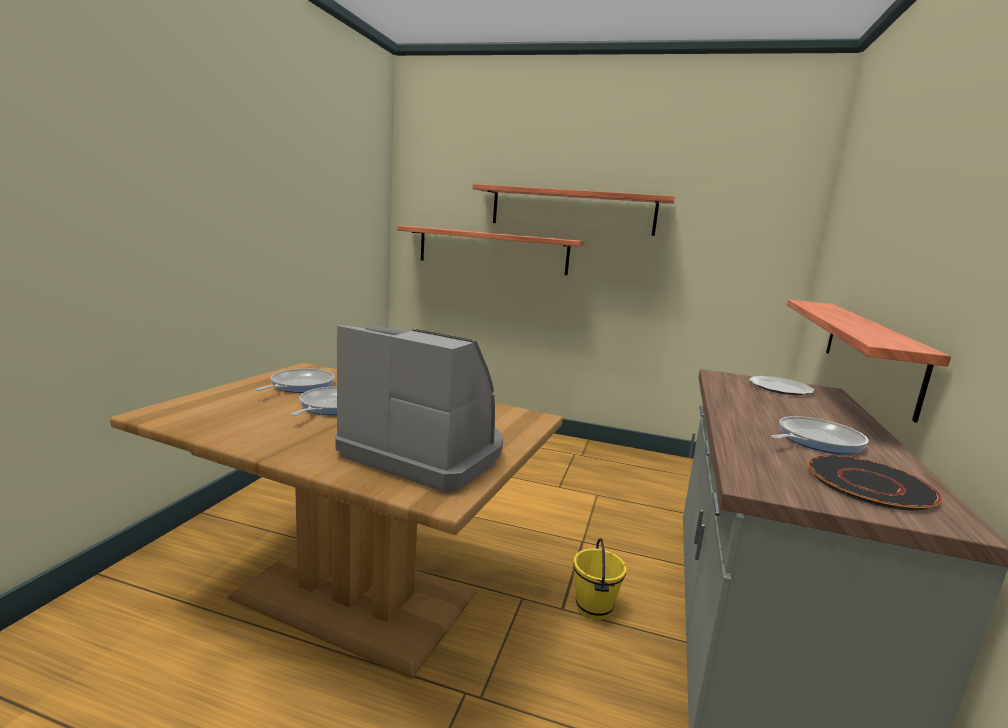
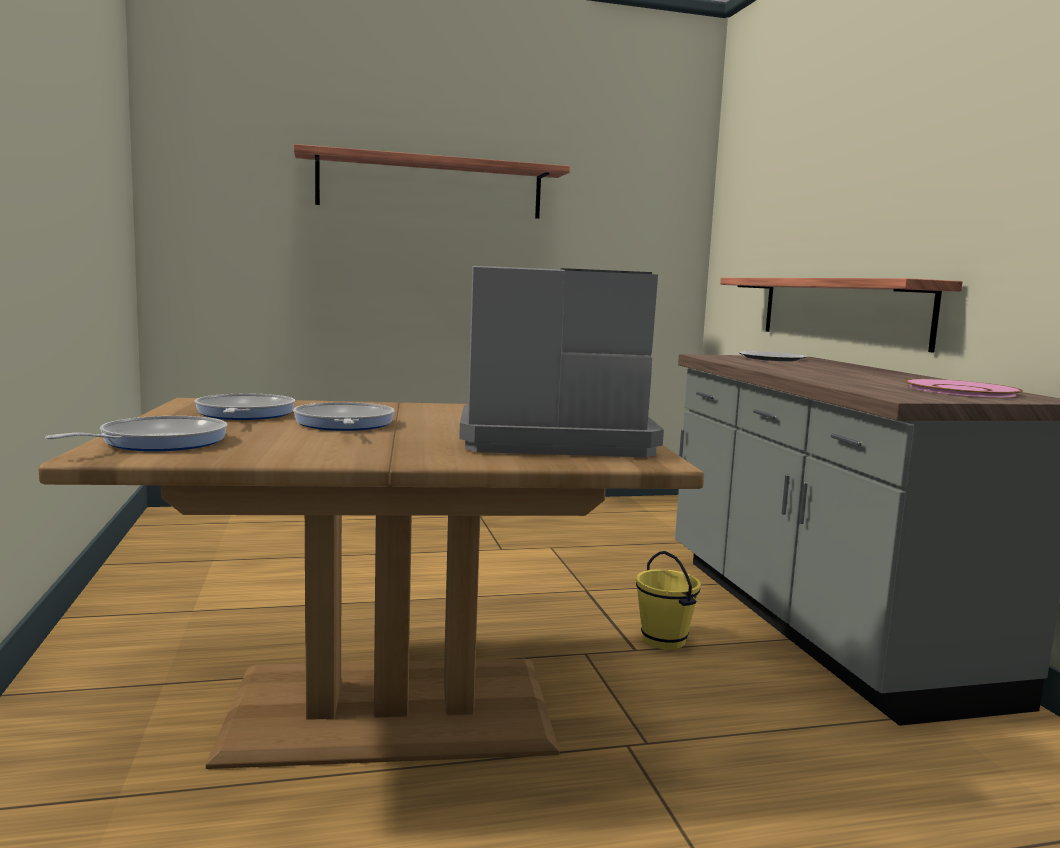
camera: 30 degrees left, 5 degrees down
shelf [397,226,584,275] -> none
frying pan [771,416,868,454] -> frying pan moved to [45,416,227,451]
black plate [808,455,942,511] -> pink plate [905,379,1023,397]

